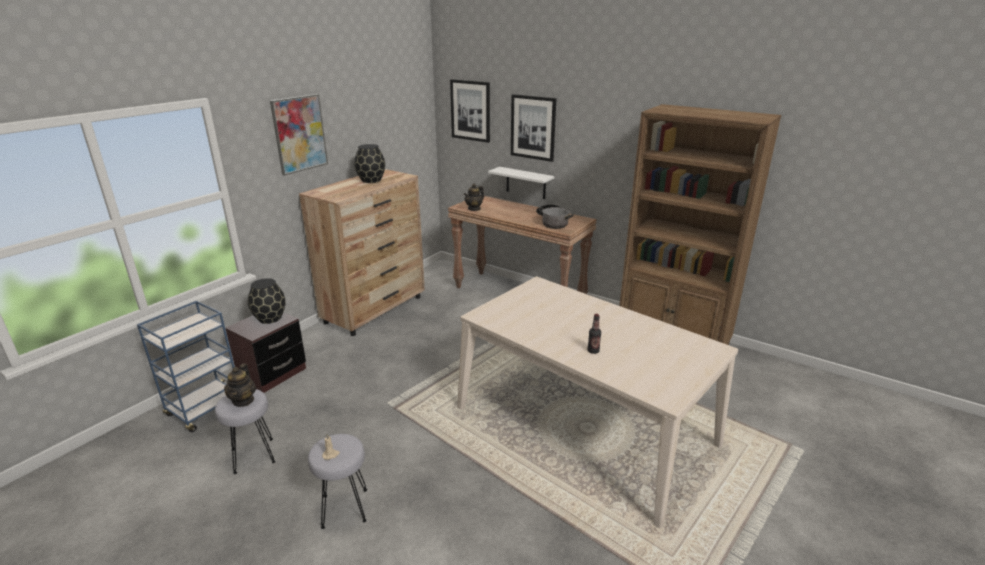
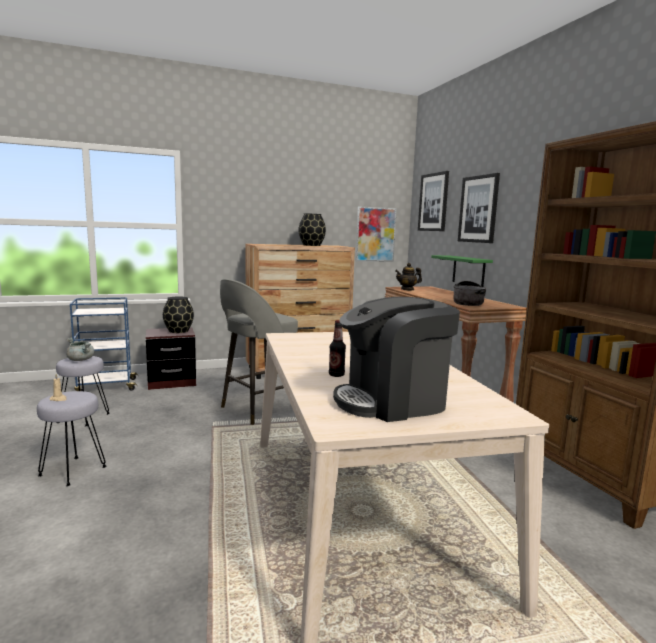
camera: 35 degrees right, 15 degrees down
teapot [224,364,256,407] -> grey cooking pot [66,338,94,361]
picture [270,94,328,175] -> picture moved to [356,206,397,262]
white shelf [488,167,554,199] -> green shelf [431,255,493,287]
none -> grey stool [220,279,298,425]
none -> coffee machine [333,297,460,422]

